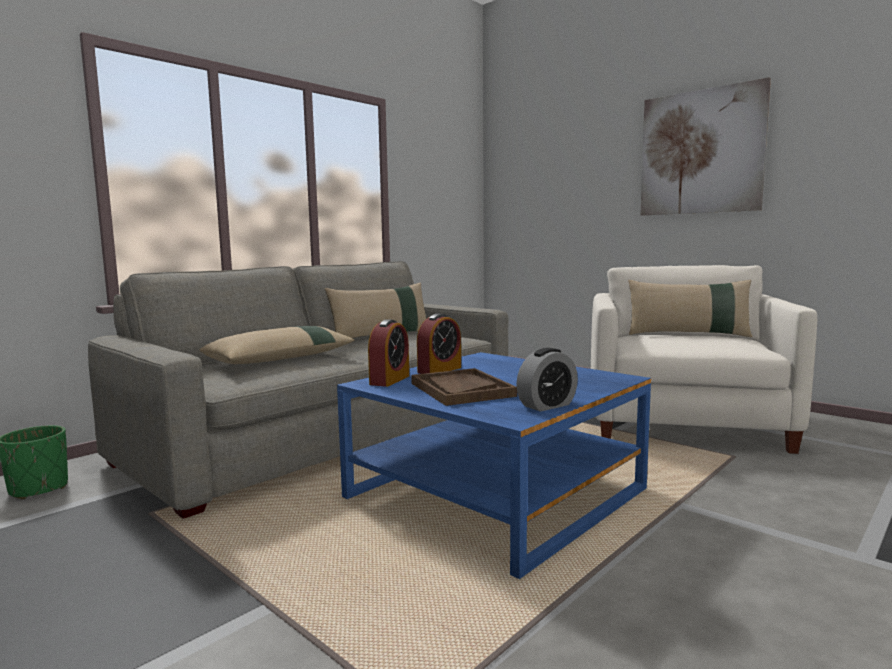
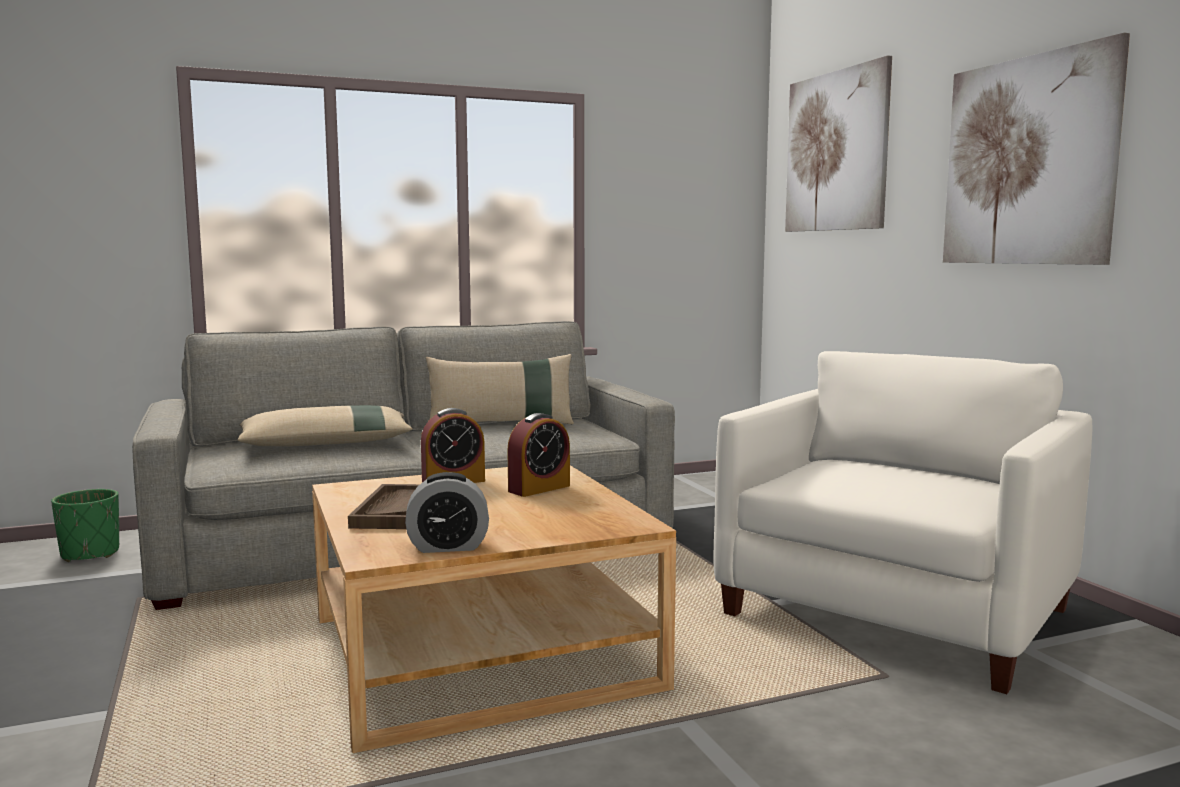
camera: 25 degrees right, 0 degrees up
blue coffee table [337,352,651,579] -> beige coffee table [312,465,676,753]
alarm clock [368,319,409,387] -> alarm clock moved to [507,413,570,497]
beige pillow [628,280,753,337] -> none
none -> picture [785,55,892,232]

